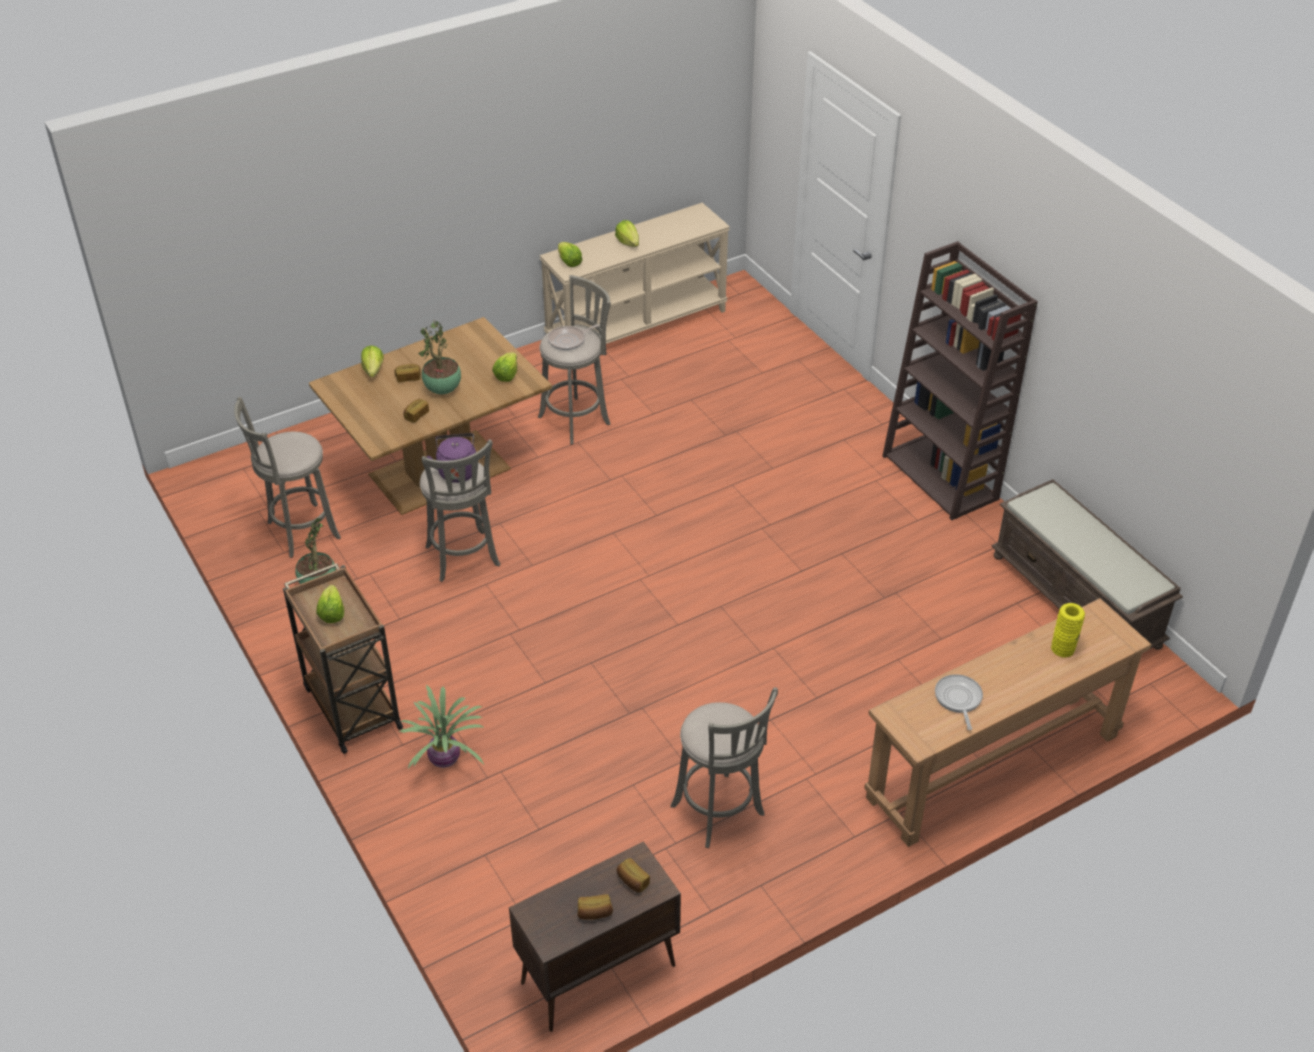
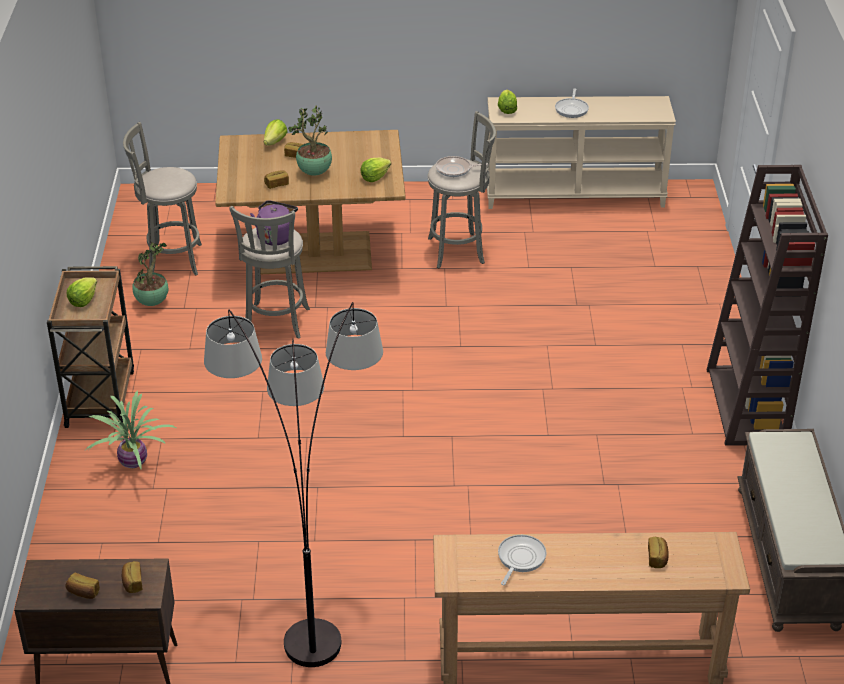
camera: 30 degrees right, 5 degrees down
lettuce [615,220,639,247] -> frying pan [555,89,589,118]
grey stool [671,687,778,848] -> floor lamp [204,302,383,667]
yellow vase [1051,603,1085,657] -> bread [648,537,669,568]

